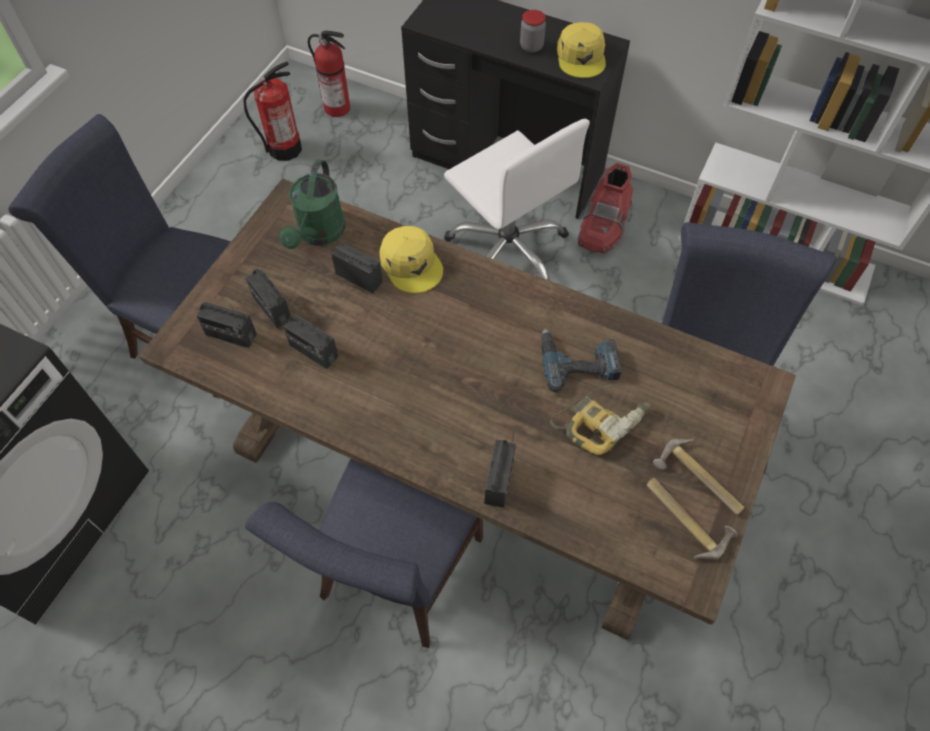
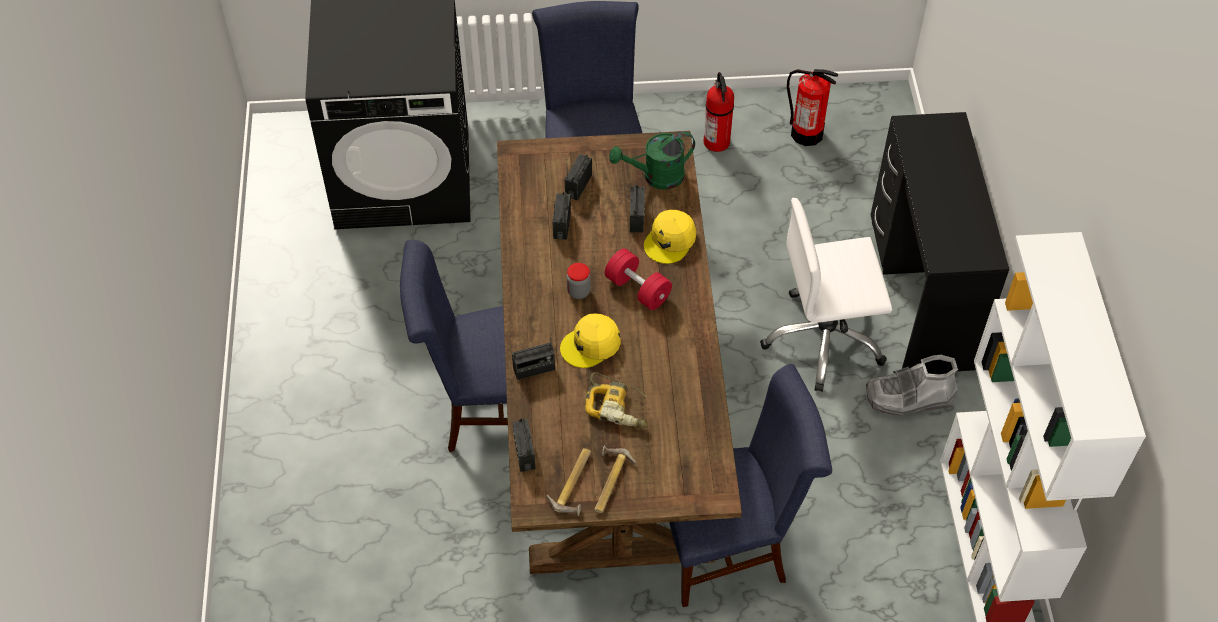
camera: 60 degrees right, 5 degrees down
radio [196,302,257,348] -> radio moved to [513,419,536,472]
fire extinguisher [308,31,350,117] -> fire extinguisher moved to [704,72,734,152]
white office chair [444,119,590,281] -> white office chair turned 60 degrees clockwise [760,198,892,392]
jar [520,10,546,53] -> jar moved to [567,263,591,299]
power drill [541,328,622,392] -> none
yellow cap [557,22,606,78] -> yellow cap moved to [560,313,621,368]
red boot [578,163,633,254] -> grey boot [866,355,958,415]
none -> red dumbbell [605,248,672,310]

